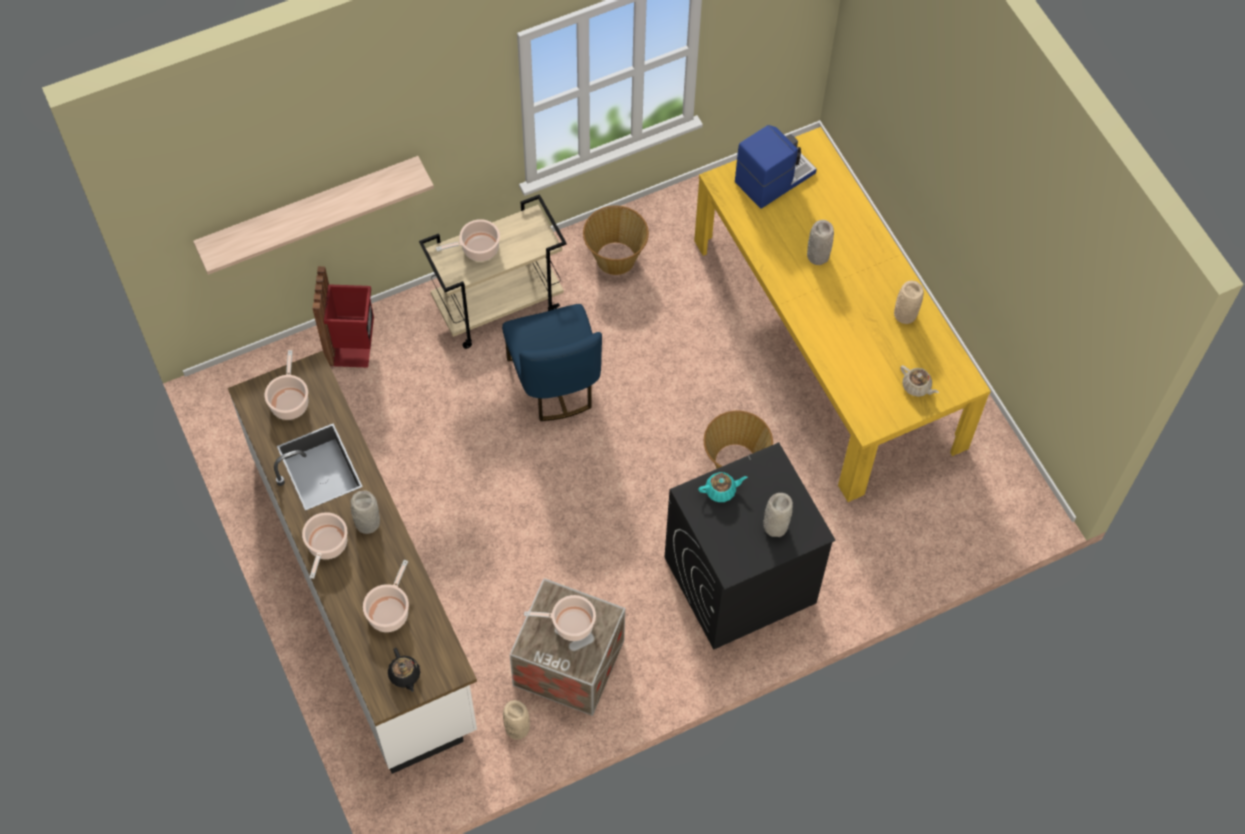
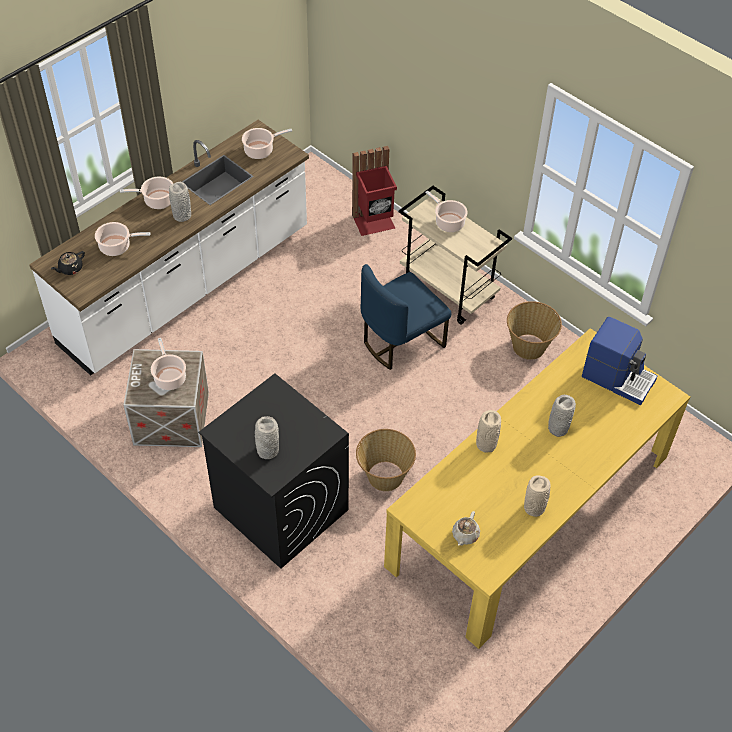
camera: 70 degrees right, 10 degrees down
shelf [193,156,434,275] -> none
beige vase [503,700,530,740] -> beige vase moved to [476,410,501,453]
turquoise teapot [698,472,747,502] -> none

